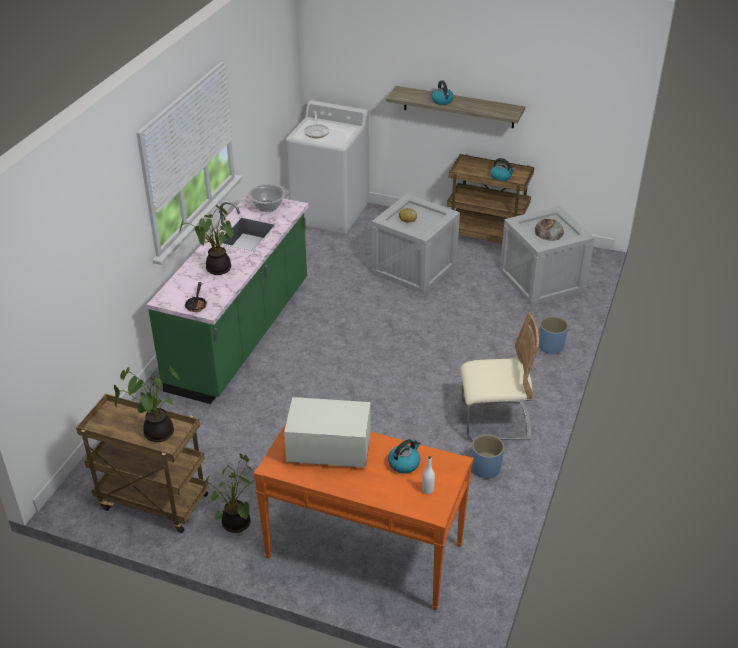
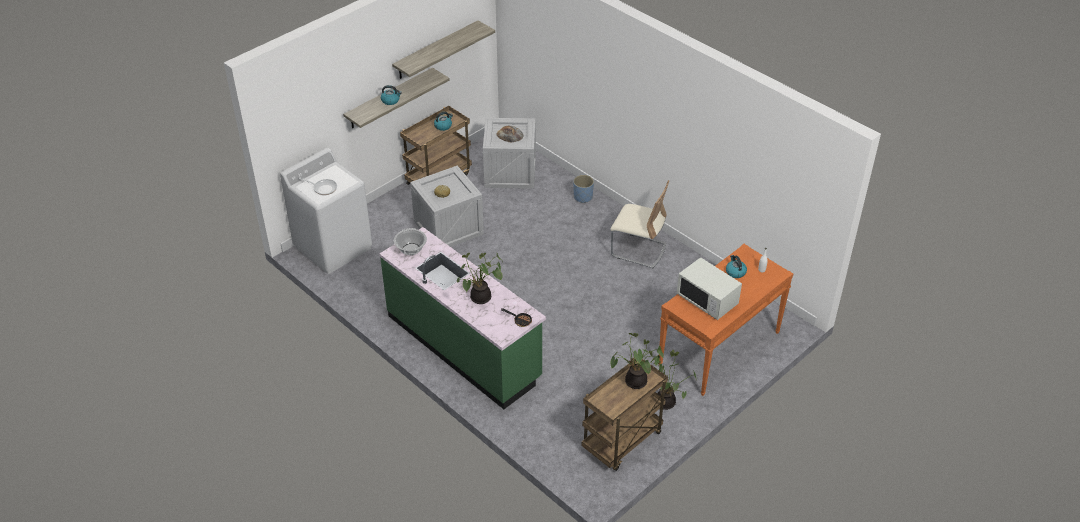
camera: 65 degrees left, 5 degrees up
white microwave [284,397,371,468] -> white microwave turned 75 degrees counterclockwise [677,257,742,320]
beige chair [461,313,539,440] -> beige chair turned 90 degrees clockwise [610,180,669,268]
blue planter [471,434,504,478] -> none
none -> shelf [392,20,495,79]

